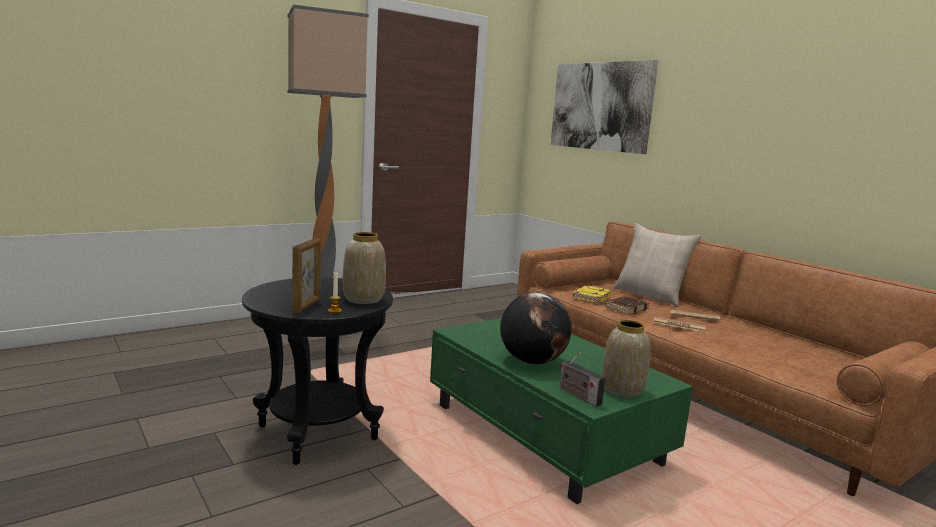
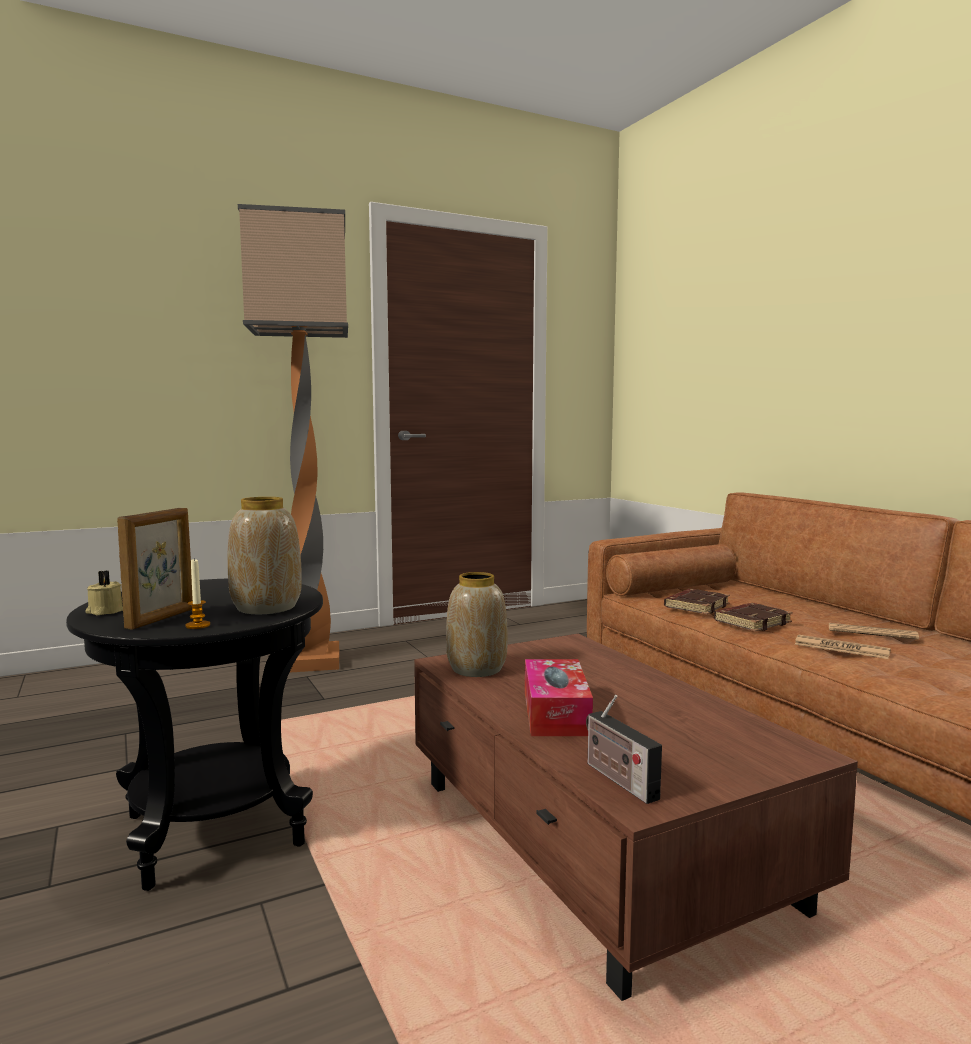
camera: 10 degrees right, 5 degrees down
green coffee table [430,318,693,504] -> brown coffee table [414,634,858,1001]
globe [500,292,572,365] -> tissue box [525,659,593,736]
picture [550,60,658,154] -> none
yellow book [572,285,611,303] -> brown book [664,589,730,614]
vase [602,320,650,398] -> vase moved to [446,572,508,677]
beige pillow [614,223,701,306] -> none
none -> beige candle [85,570,123,615]

